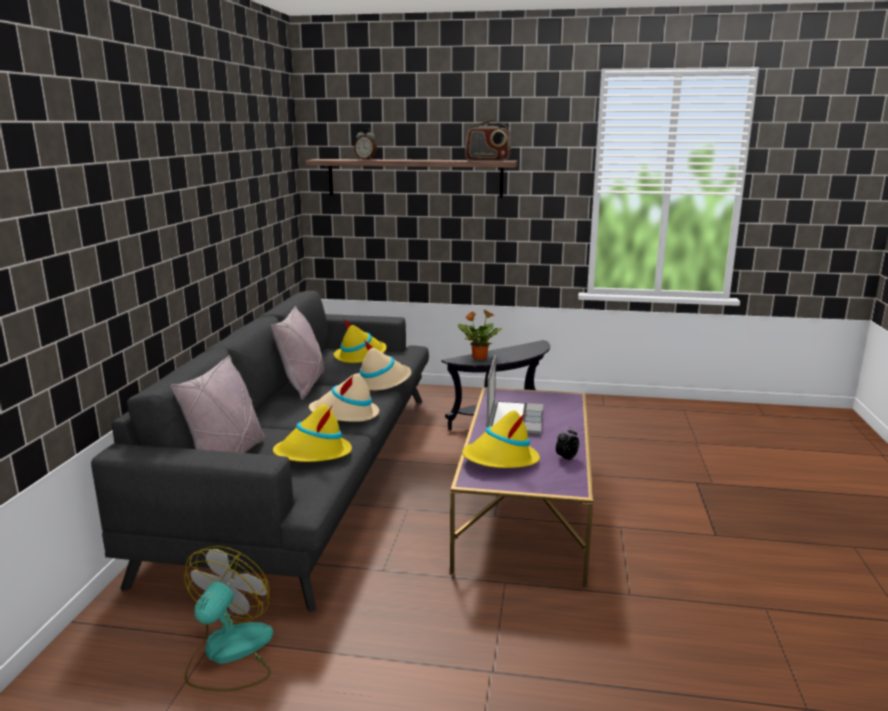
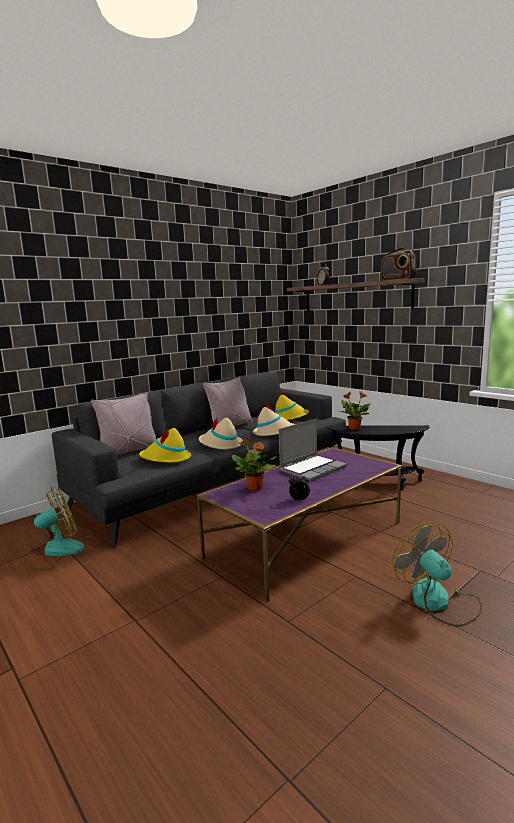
camera: 40 degrees right, 5 degrees down
yellow hat [462,410,540,468] -> potted plant [232,438,276,491]
none -> fan [393,523,482,627]

